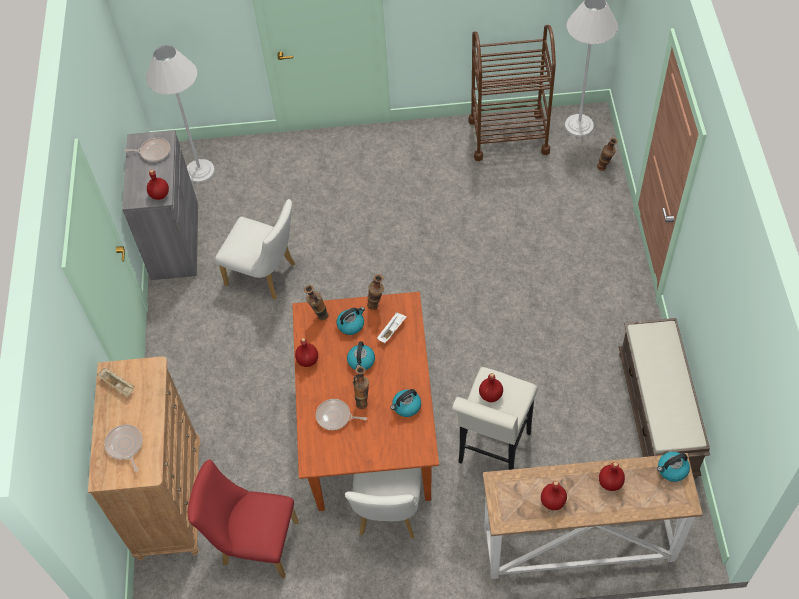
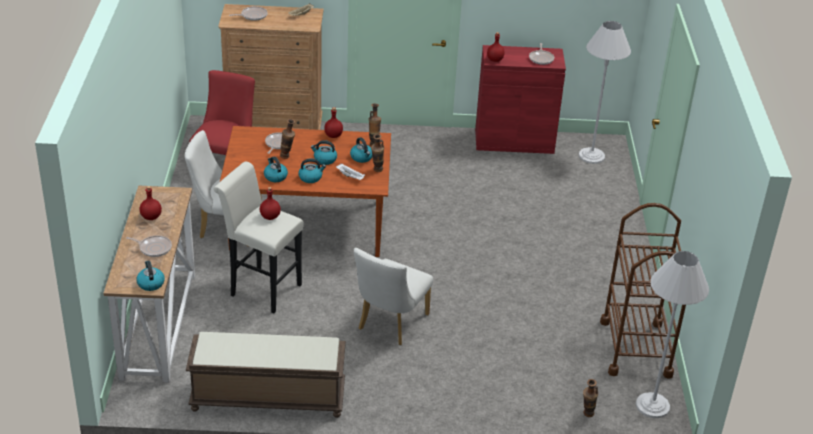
camera: 90 degrees right, 20 degrees down
grey cabinet [122,130,198,280] -> red cabinet [475,45,566,154]
white chair [215,199,295,300] -> white chair moved to [353,248,433,345]
red bottle [599,462,625,491] -> frying pan [126,235,172,257]
none -> kettle [298,158,326,183]

